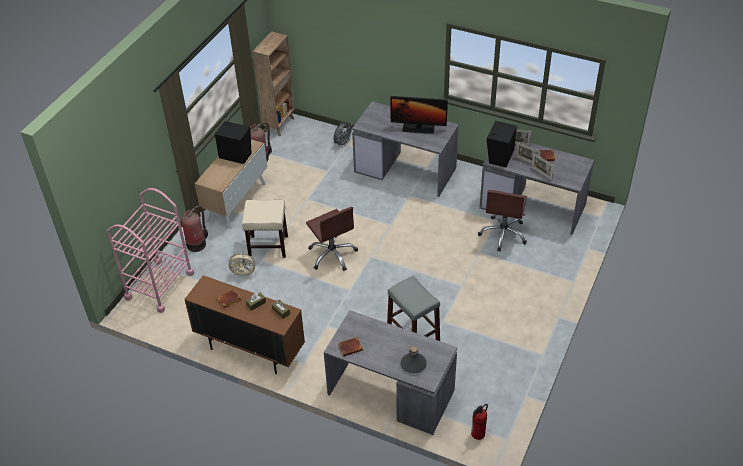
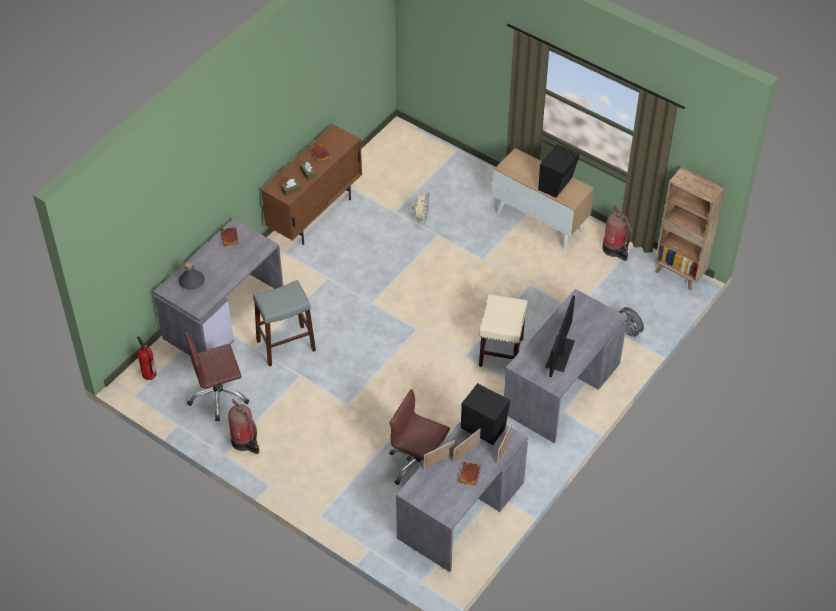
camera: 100 degrees right, 5 degrees up
pink cart [106,188,194,313] -> none
fire extinguisher [182,205,208,252] -> fire extinguisher moved to [228,399,259,454]
beige stool [242,200,288,258] -> beige stool moved to [479,294,528,367]
brown office chair [306,207,358,271] -> brown office chair moved to [185,332,250,421]

